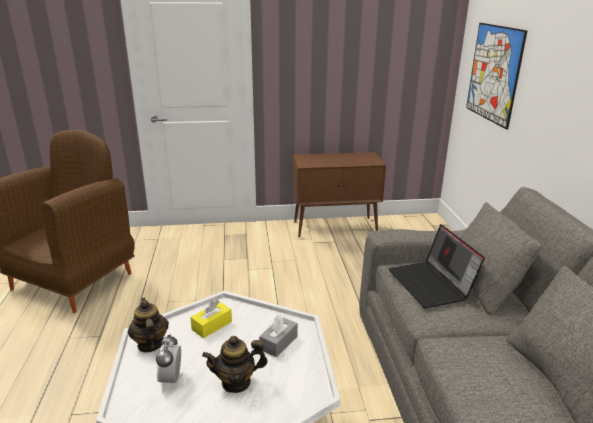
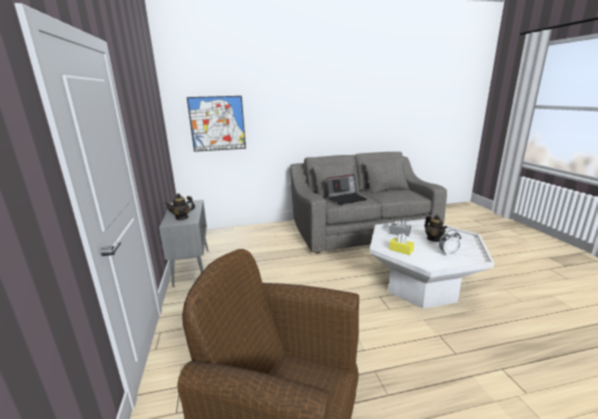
camera: 95 degrees left, 5 degrees down
teapot [128,298,169,352] -> teapot moved to [165,193,195,220]
brown cabinet [293,152,386,237] -> grey cabinet [159,200,208,287]

